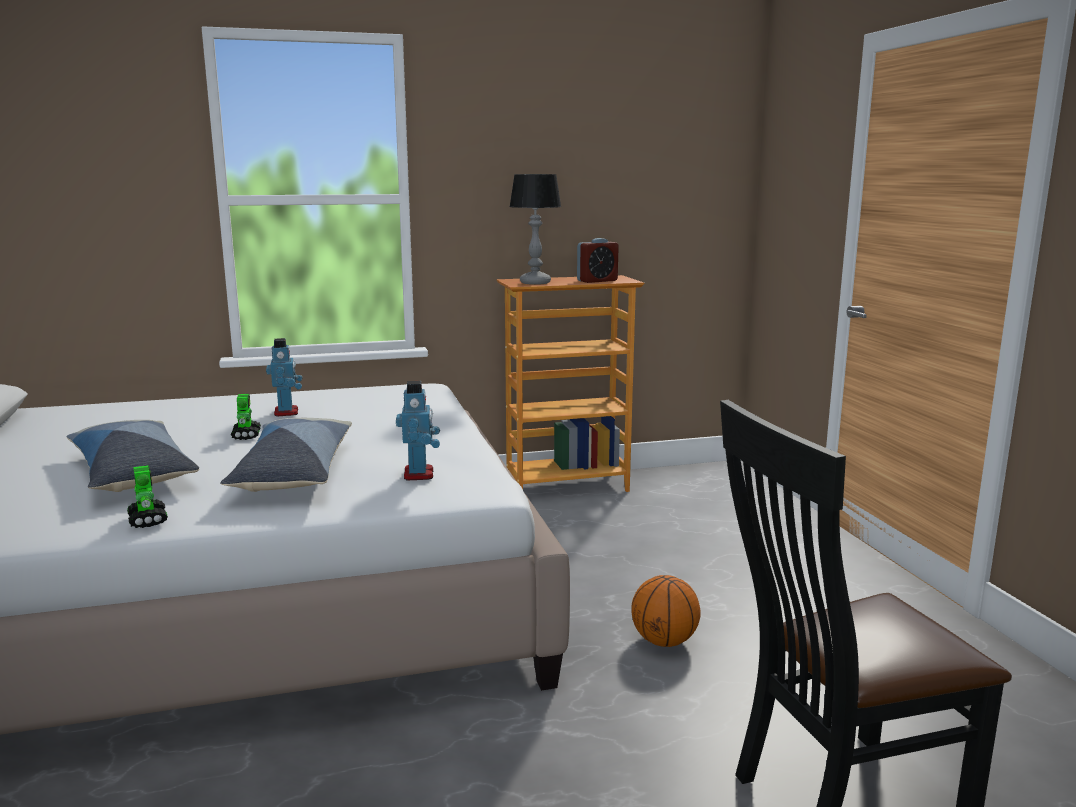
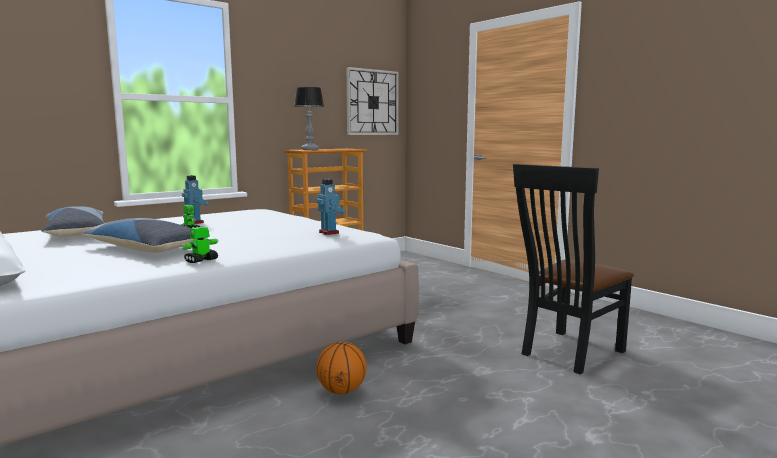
camera: 25 degrees left, 5 degrees down
toy robot [127,465,168,528] -> toy robot turned 90 degrees counterclockwise [180,227,219,263]
pillow [220,418,352,492] -> pillow moved to [41,206,105,237]
alarm clock [577,238,619,283] -> none
basketball [631,575,701,647] -> basketball moved to [316,341,367,394]
none -> wall clock [346,67,399,135]

